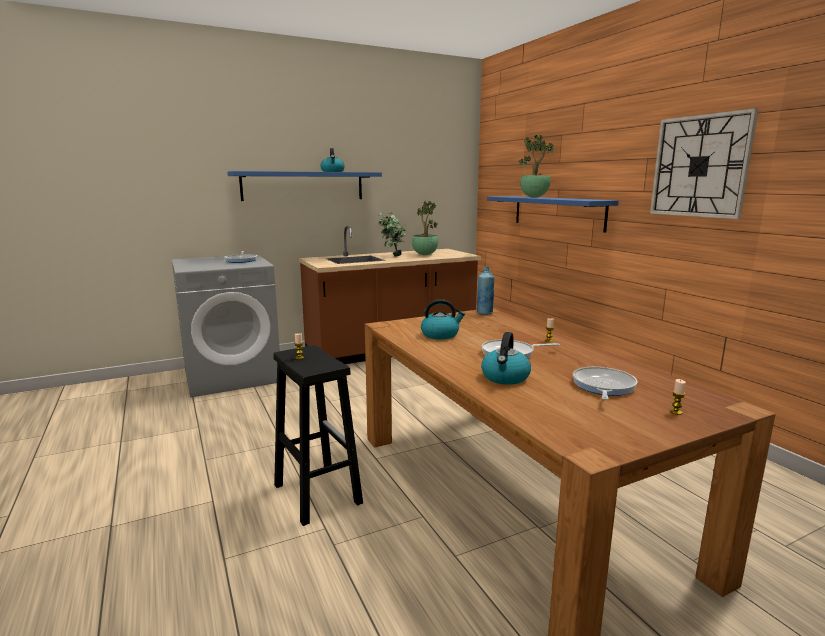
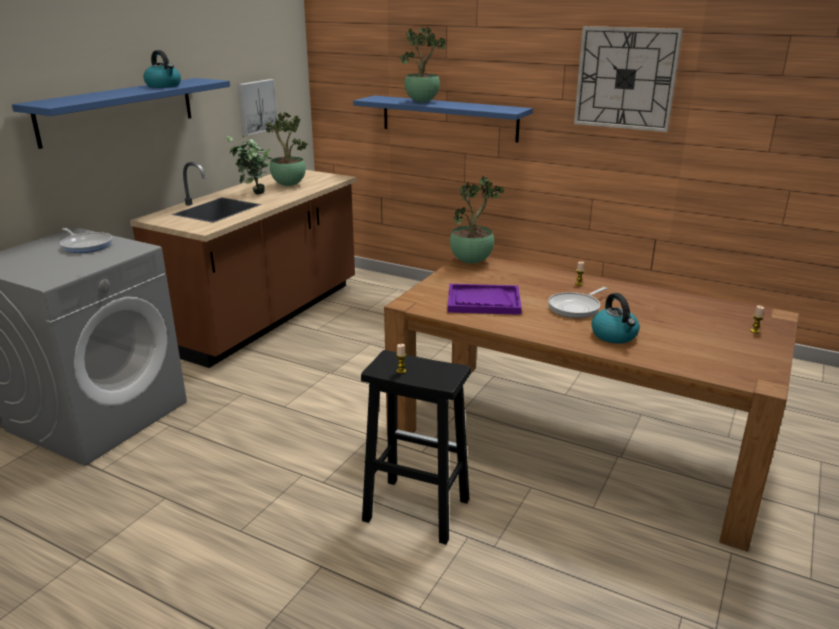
camera: 35 degrees left, 10 degrees up
kettle [421,299,465,340] -> purple tray [448,284,522,315]
blue bottle [477,266,494,315] -> potted plant [450,176,504,264]
frying pan [573,367,638,400] -> none
none -> picture [237,79,278,136]

